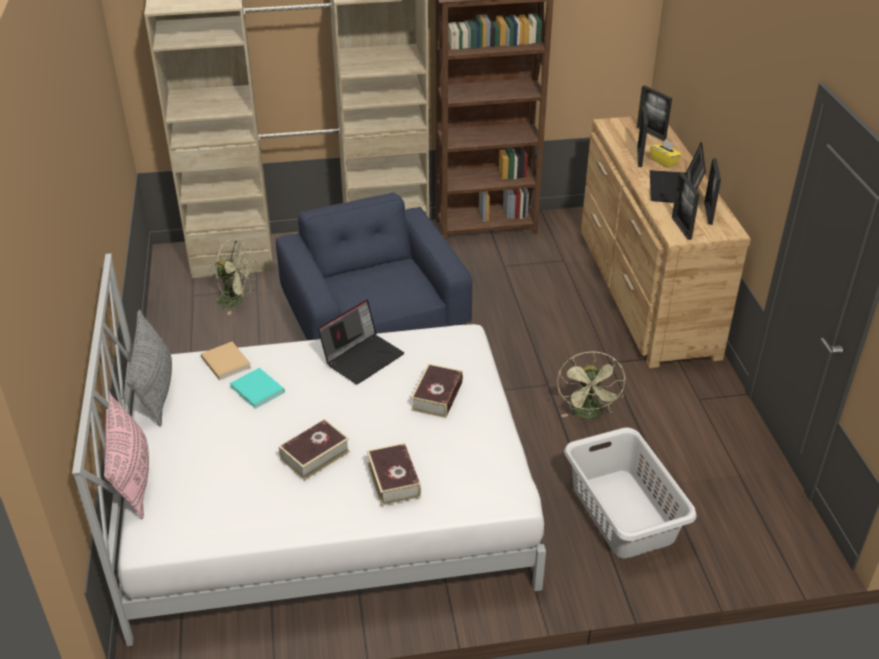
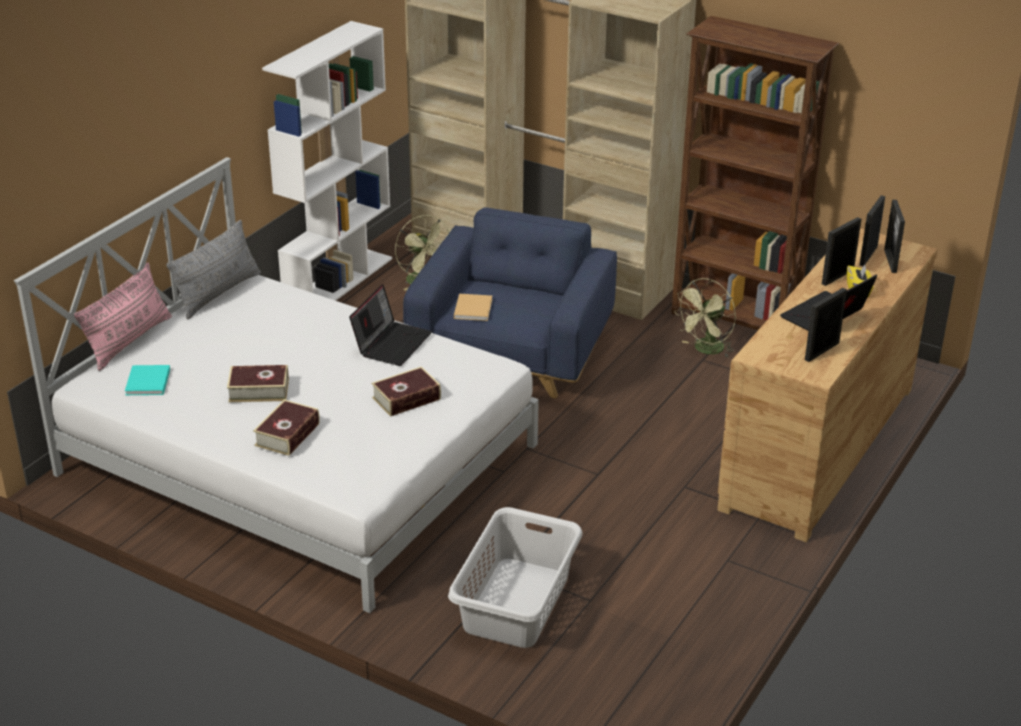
camera: 40 degrees right, 5 degrees down
beige book [201,342,251,380] -> beige book moved to [454,294,492,321]
turquoise book [230,368,285,409] -> turquoise book moved to [125,365,170,395]
laptop [318,299,404,384] -> laptop turned 60 degrees counterclockwise [349,284,432,366]
green fan [557,351,625,419] -> green fan moved to [674,278,736,358]
picture frame [672,172,700,240] -> picture frame moved to [859,195,885,266]
none -> white bookcase [262,21,392,301]

